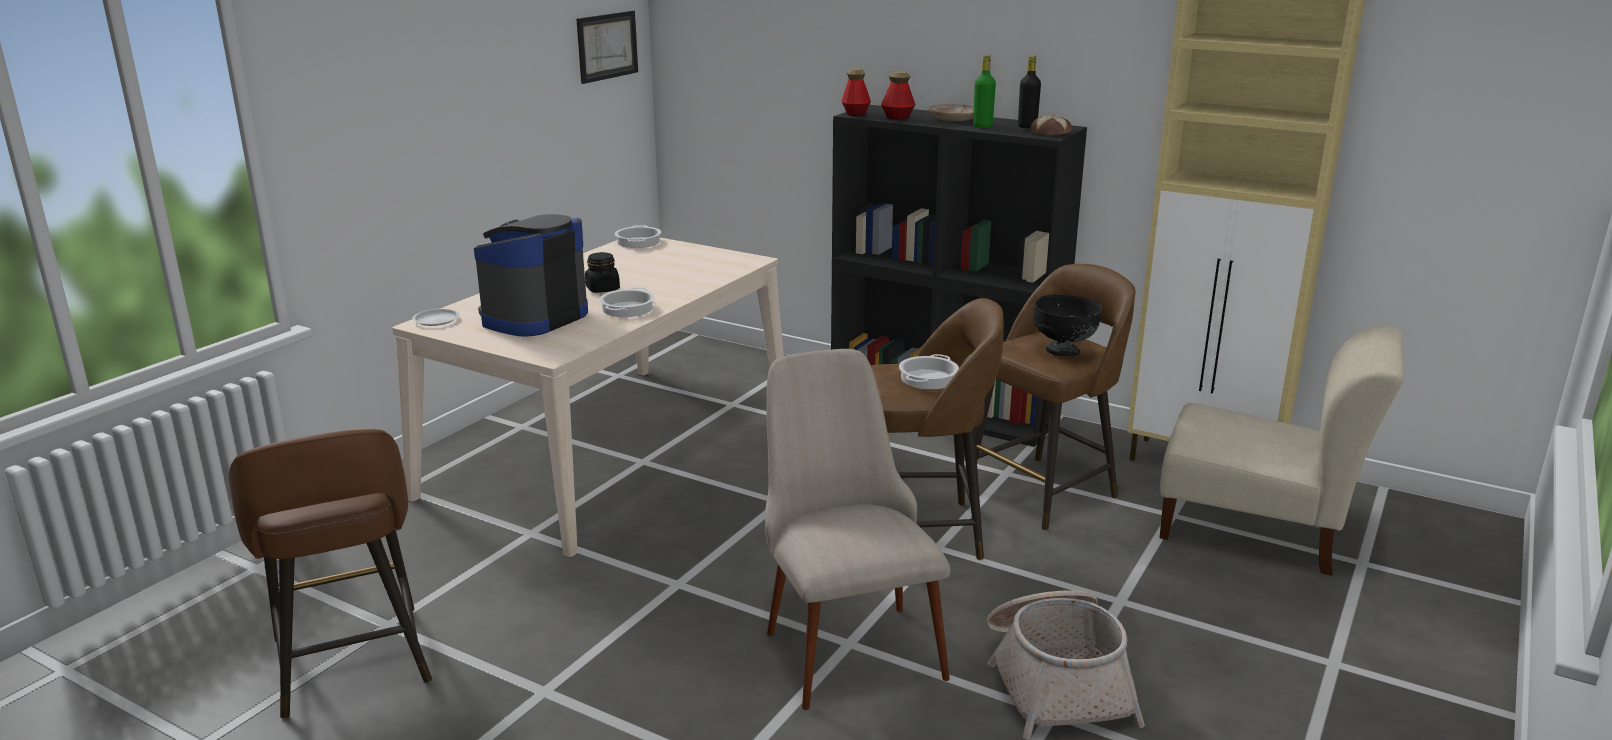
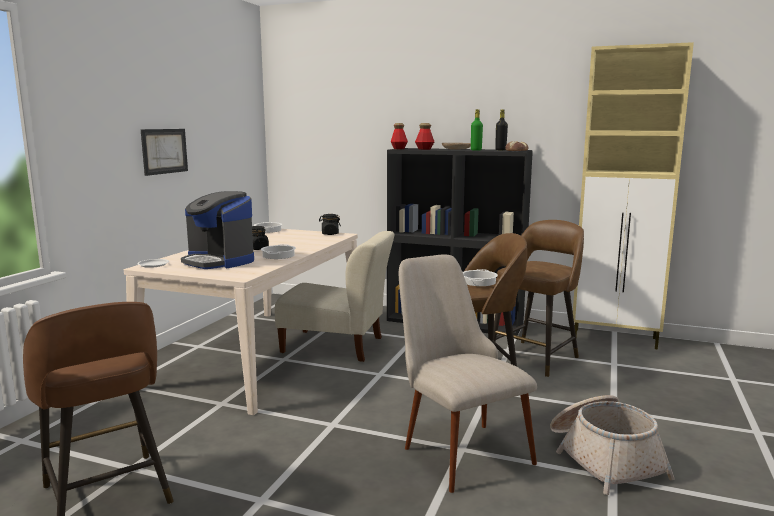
camera: 10 degrees left, 10 degrees down
coffee machine [474,214,588,337] -> coffee machine turned 75 degrees counterclockwise [181,191,254,269]
picture [577,11,638,84] -> picture moved to [141,129,188,176]
black bowl [1034,294,1103,356] -> none
beige chair [1160,326,1404,576] -> beige chair moved to [275,231,394,362]
none -> black jar [319,214,341,235]

